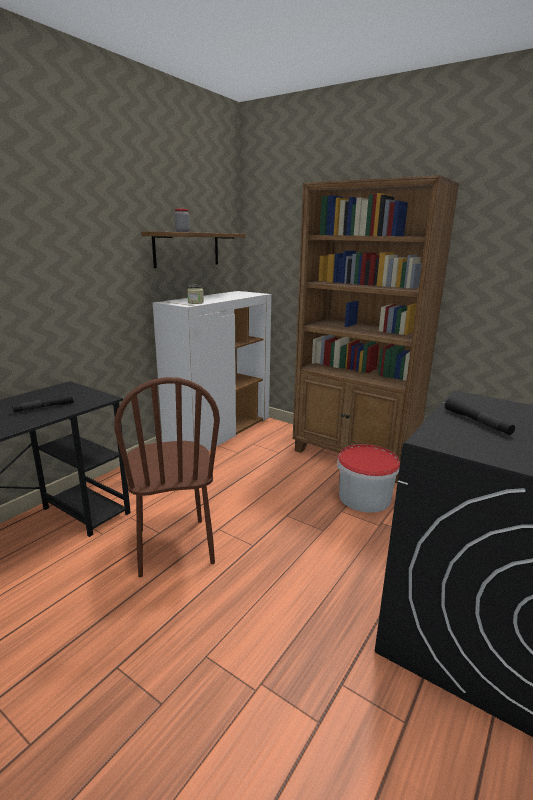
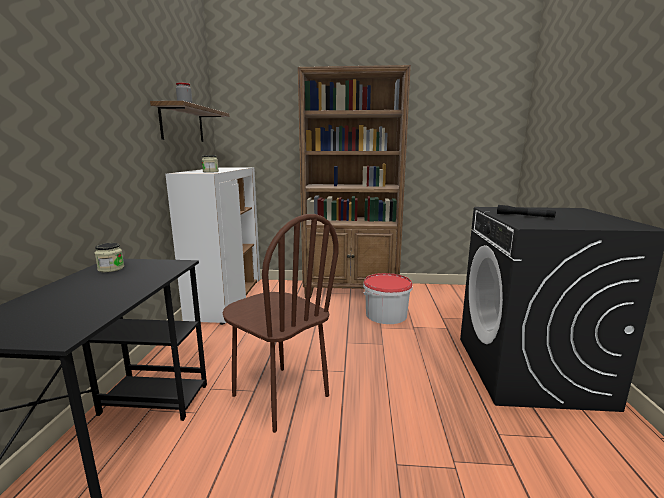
camera: 30 degrees left, 5 degrees down
black flashlight [12,393,74,412] -> none
none -> jar [95,243,124,272]

